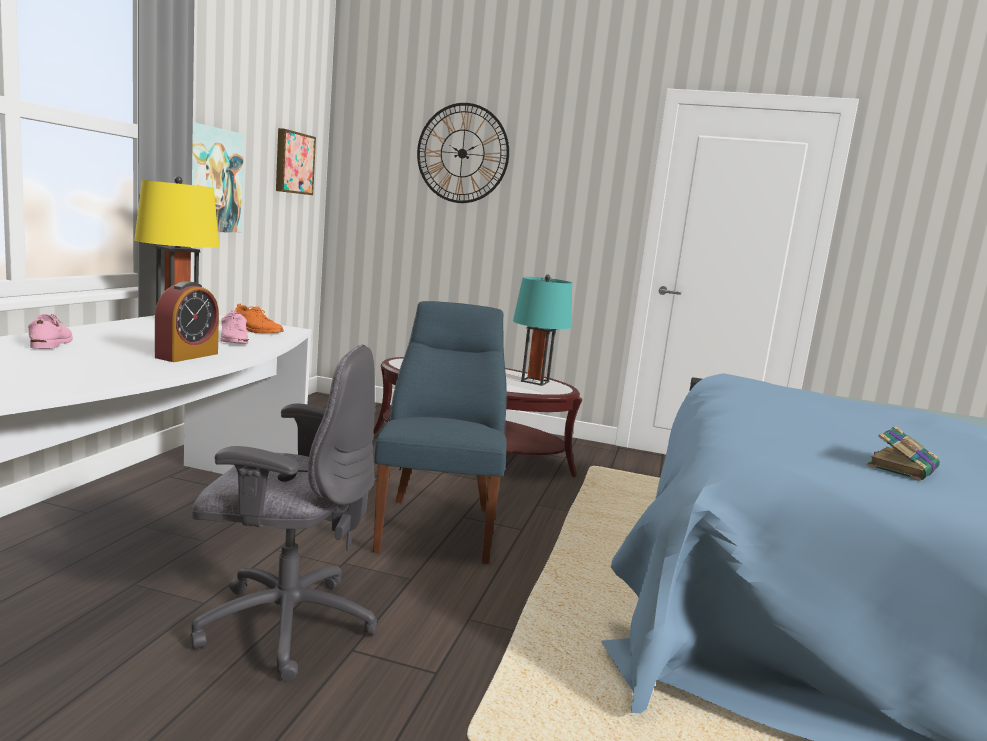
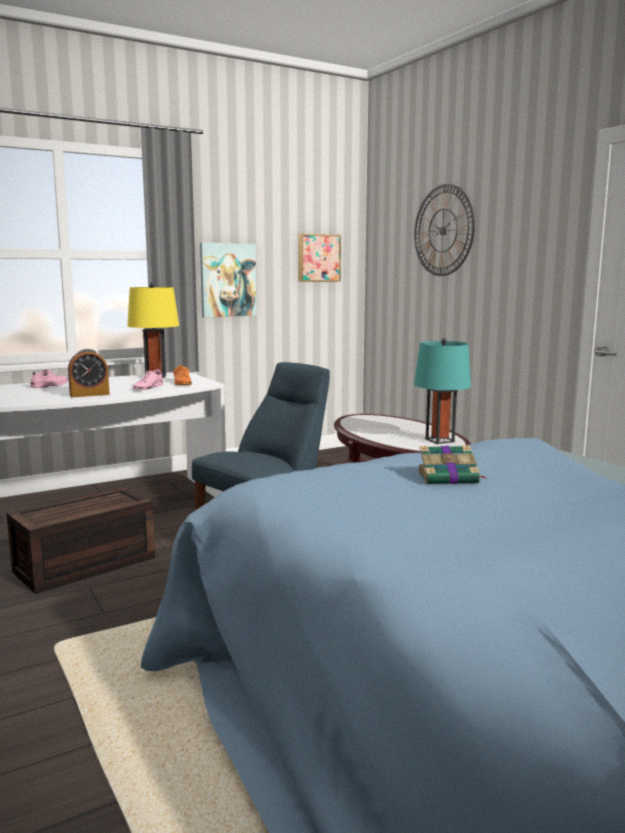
camera: 45 degrees right, 0 degrees up
grey office chair [191,344,378,682] -> brown storage box [6,487,156,594]
book [866,426,940,481] -> book moved to [418,445,487,484]

